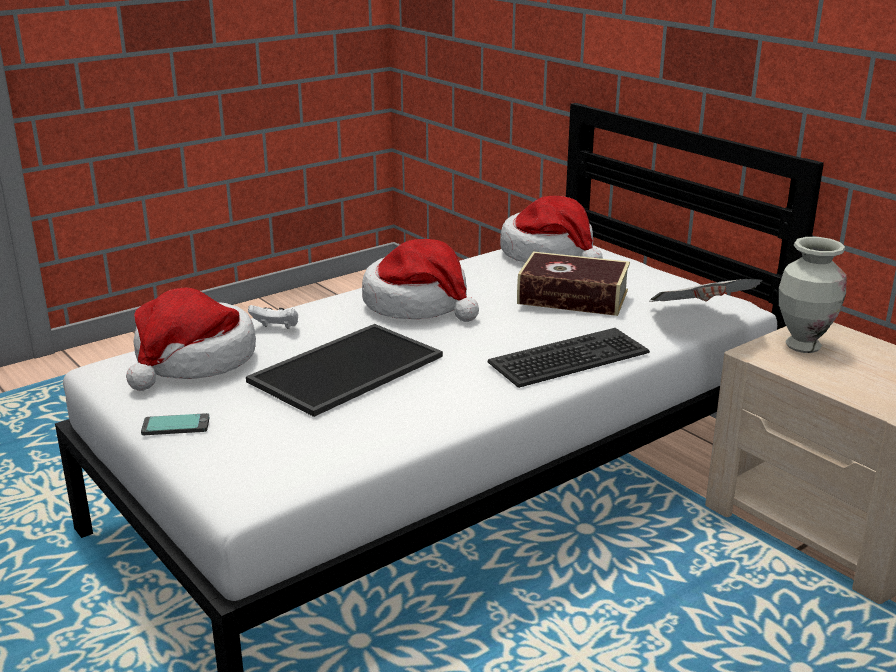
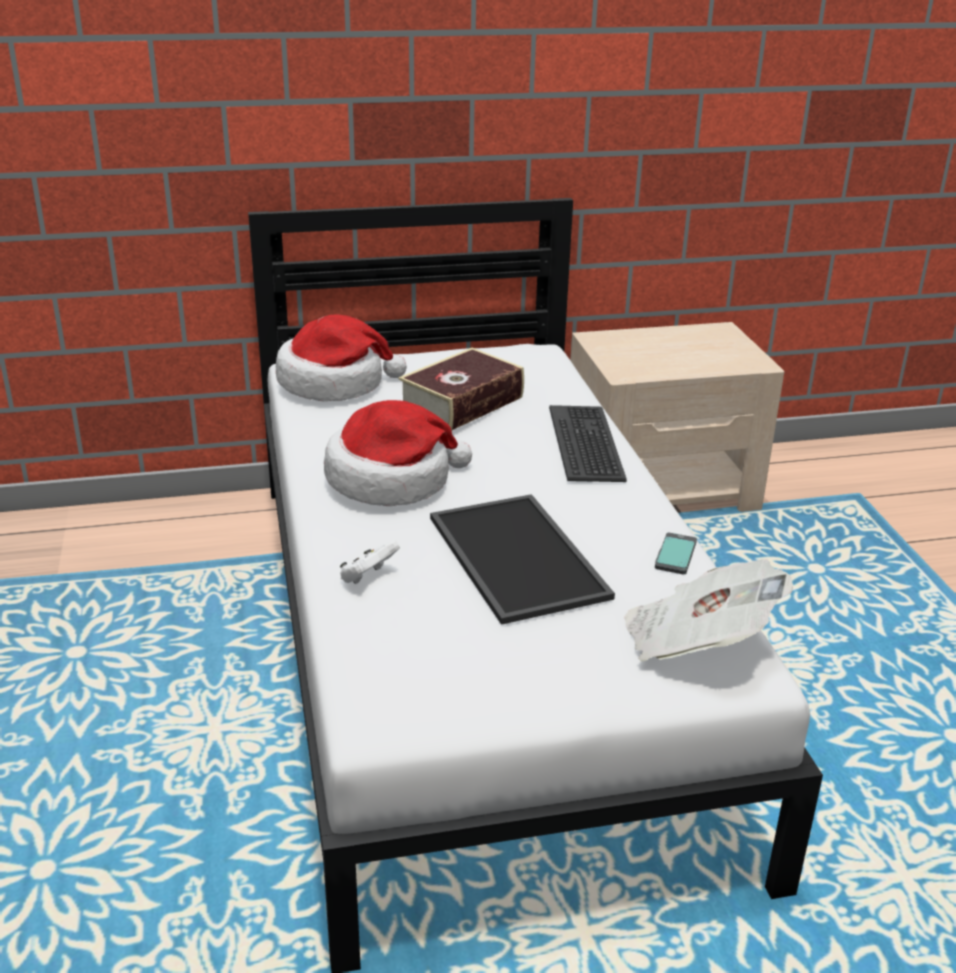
camera: 65 degrees left, 5 degrees up
hat [126,287,256,391] -> none
phone [141,413,210,435] -> phone moved to [655,533,697,574]
newspaper [650,279,763,302] -> newspaper moved to [624,559,793,661]
vase [779,237,846,353] -> none

